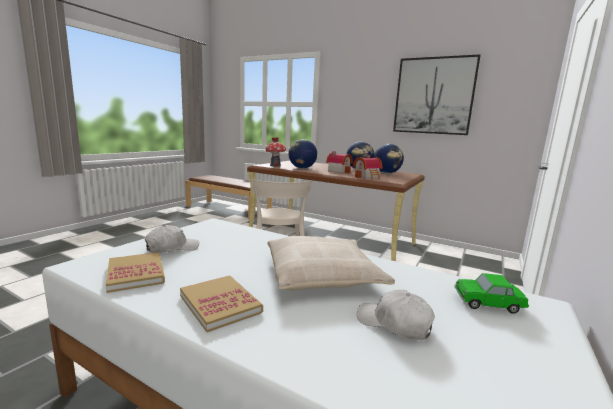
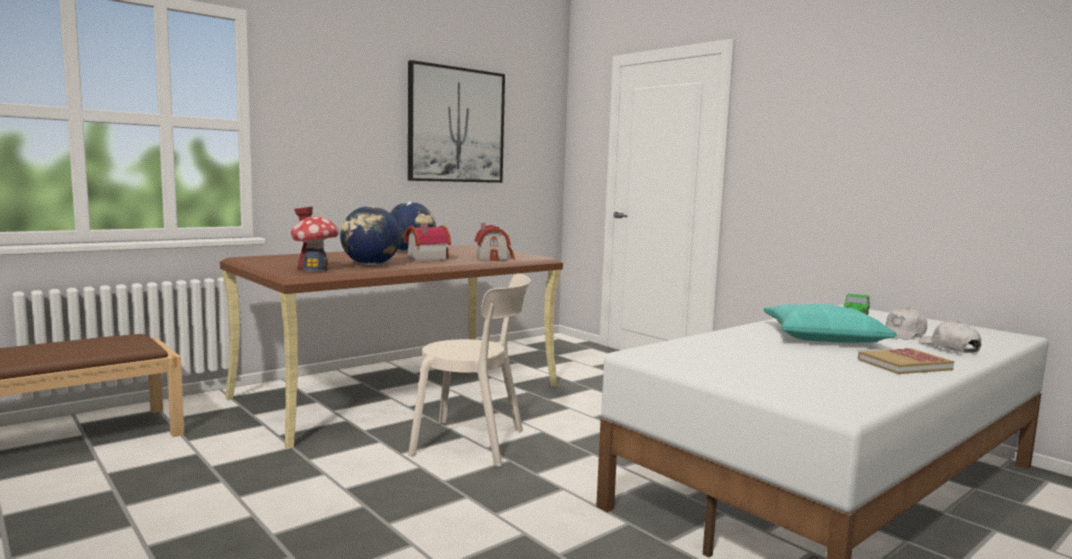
camera: 70 degrees left, 5 degrees down
book [106,252,165,293] -> none
white cap [145,225,199,253] -> white cap moved to [918,321,981,353]
beige pillow [268,236,395,290] -> turquoise pillow [764,304,896,343]
globe [373,144,404,173] -> none

